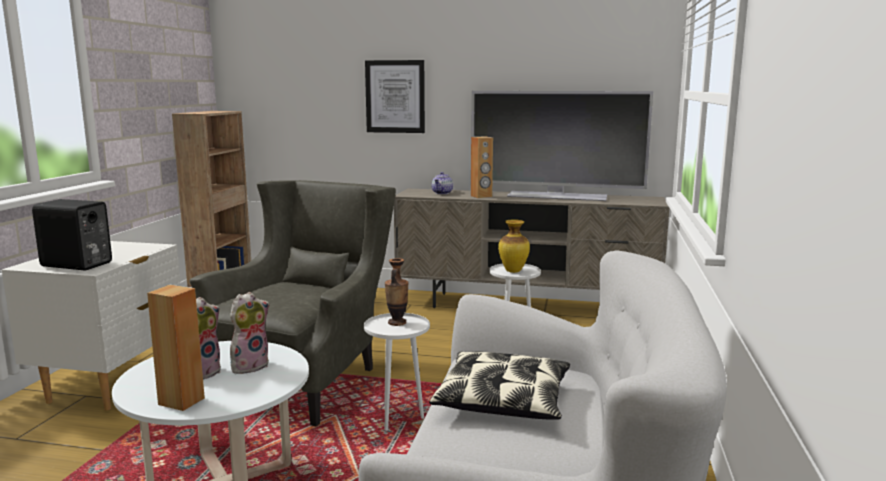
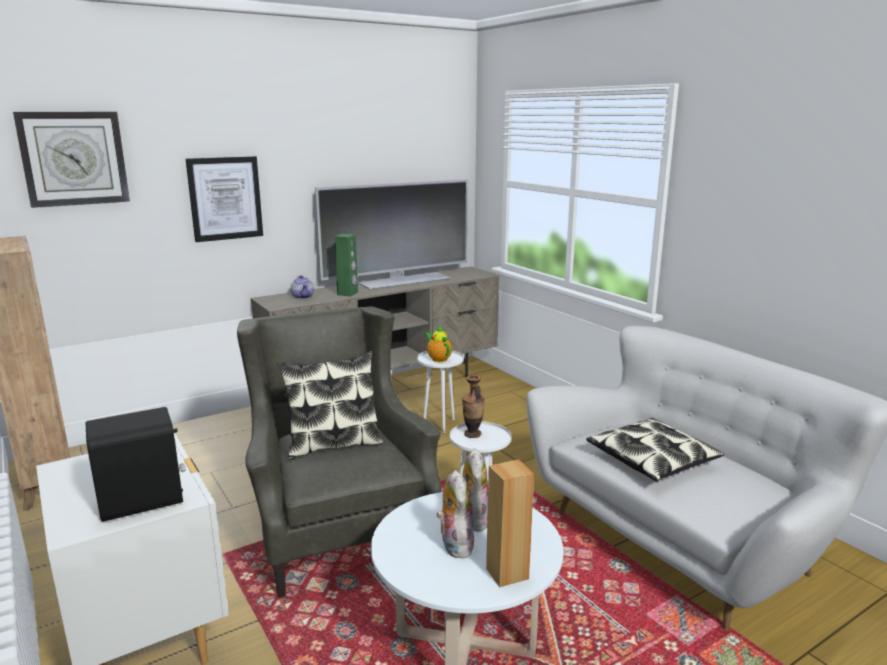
camera: 45 degrees left, 5 degrees up
brown speaker [471,136,493,198] -> green speaker [334,234,358,296]
vase [498,219,530,273] -> teapot [425,326,452,362]
none -> wall clock [13,112,130,208]
none -> pillow [278,351,383,460]

